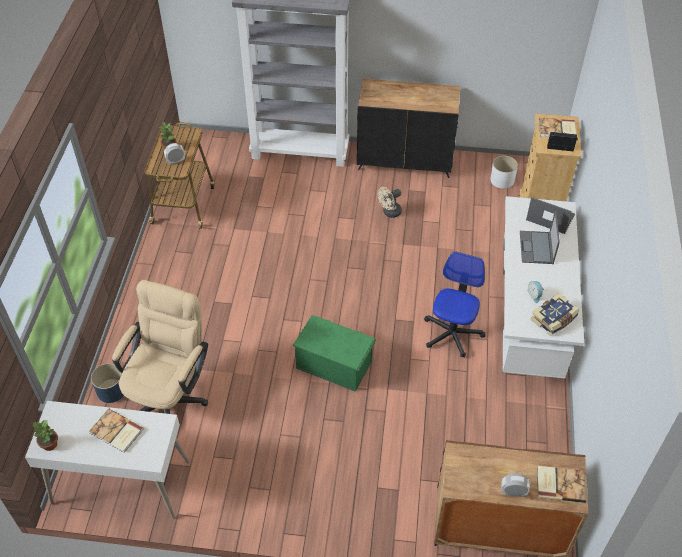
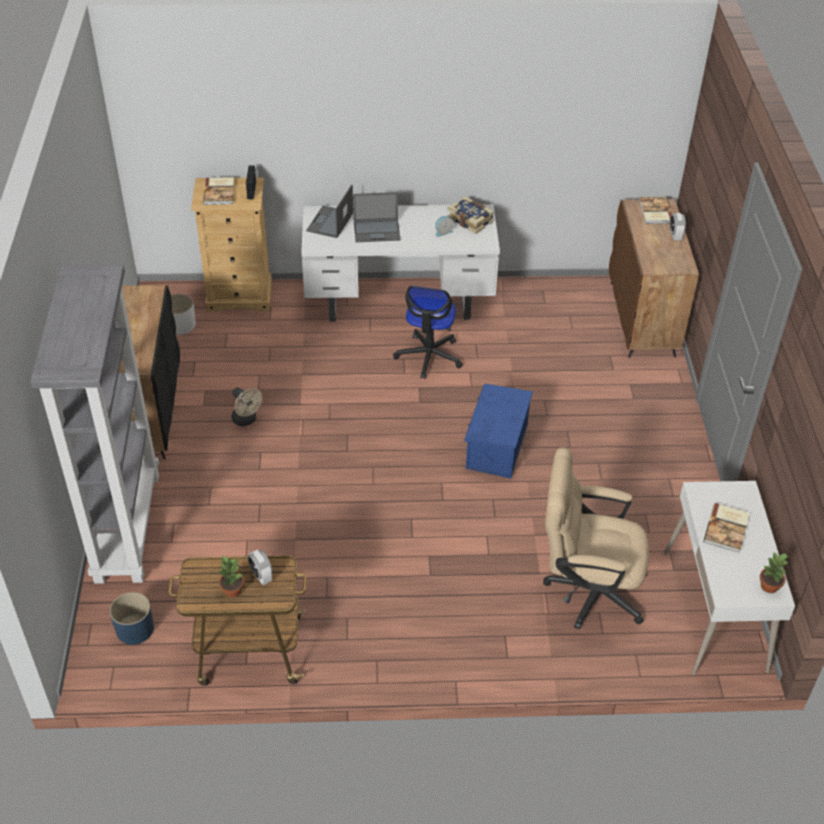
camera: 100 degrees left, 5 degrees down
blue planter [91,363,124,403] -> blue planter moved to [110,592,154,645]
green storage box [292,315,376,392] -> blue storage box [464,384,533,479]
office chair [424,252,485,358] -> office chair turned 90 degrees counterclockwise [393,286,463,379]

